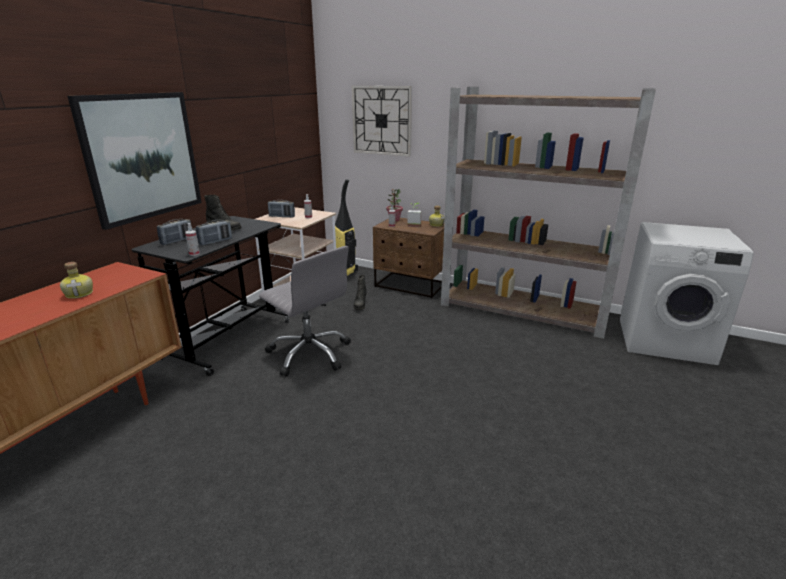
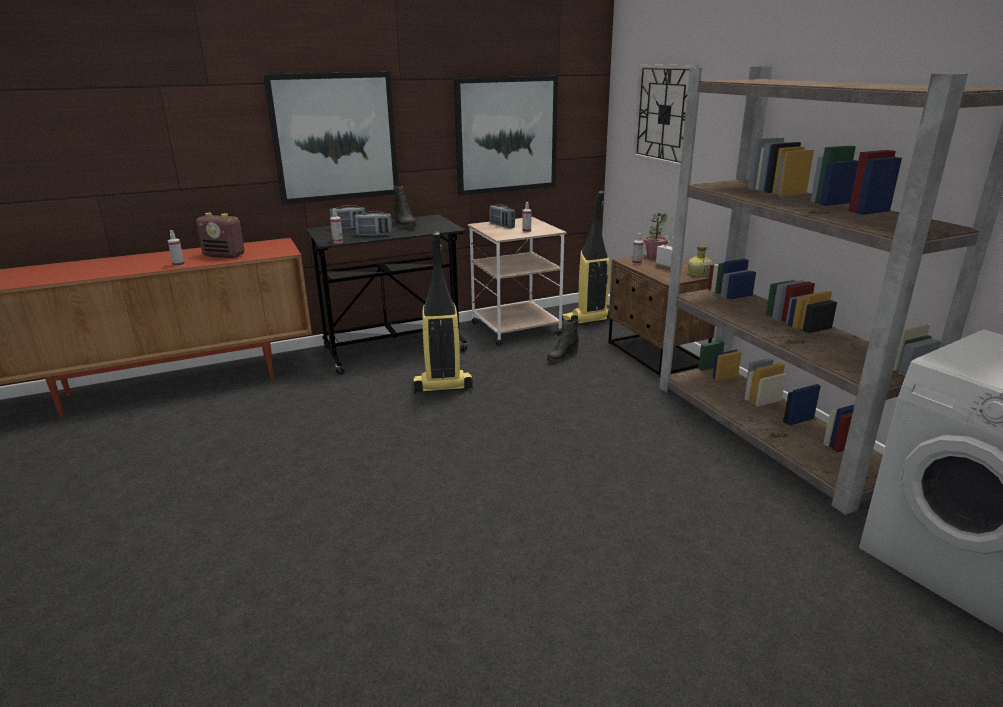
camera: 40 degrees right, 0 degrees up
bottle [60,262,93,299] -> radio [196,213,245,258]
grey office chair [259,246,351,376] -> vacuum cleaner [413,231,473,394]
none -> spray bottle [168,230,185,267]
none -> picture [454,76,558,196]

